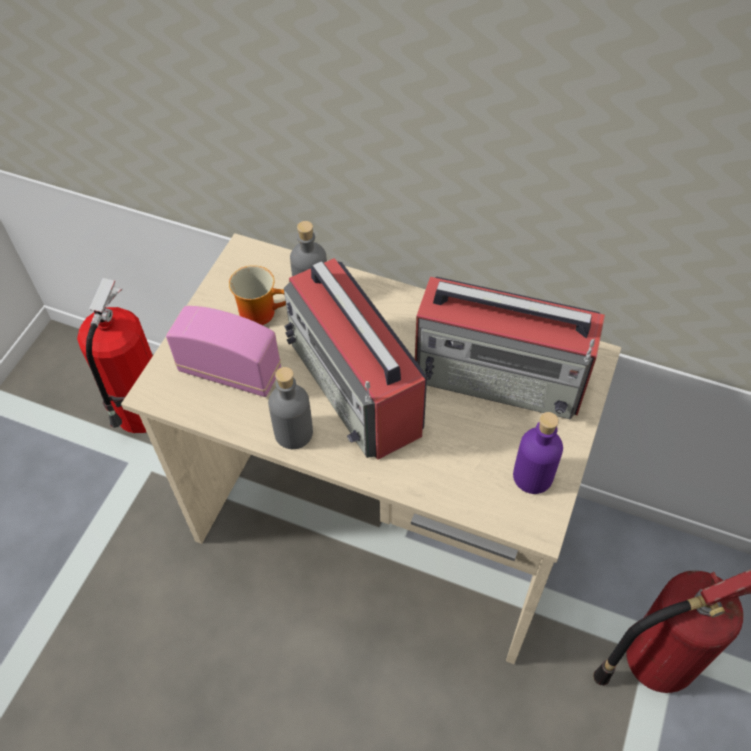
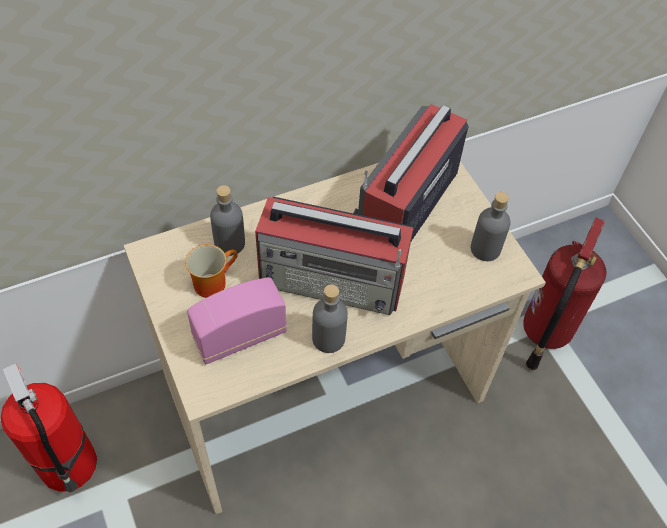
camera: 50 degrees left, 0 degrees up
radio [415,277,605,420] -> radio turned 150 degrees clockwise [353,104,469,241]
purple bottle [513,412,563,494] -> grey bottle [471,192,511,261]

